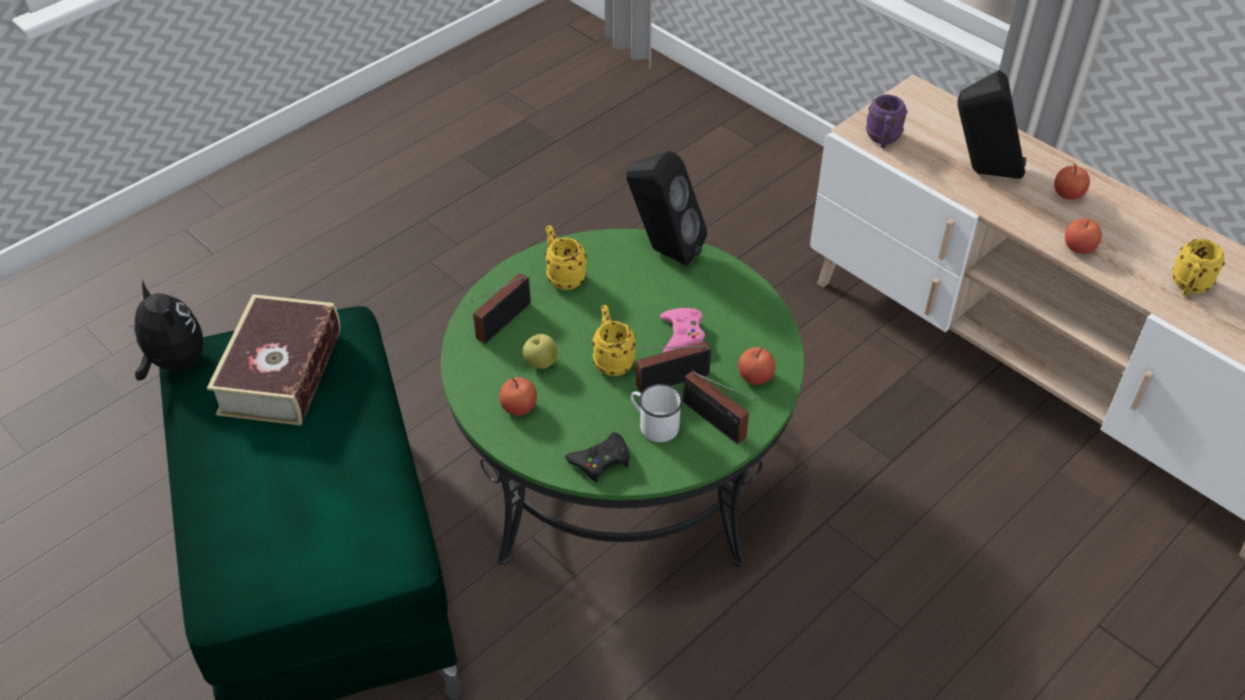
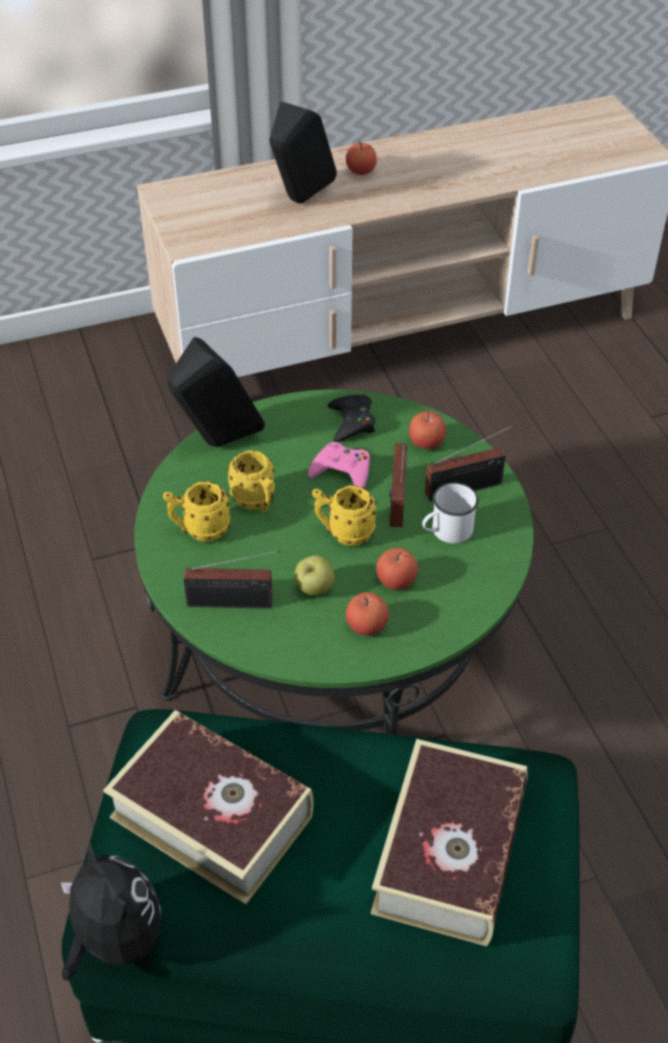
camera: 65 degrees left, 0 degrees up
plush toy [129,281,203,381] -> plush toy turned 75 degrees clockwise [61,841,161,980]
radio [471,273,531,344] -> radio turned 60 degrees counterclockwise [184,550,280,609]
black game controller [565,432,630,482] -> black game controller moved to [328,395,375,442]
purple mug [866,94,908,148] -> none
apple [1065,218,1102,254] -> apple moved to [376,548,418,590]
yellow mug [1172,239,1225,296] -> yellow mug moved to [227,450,275,513]
none -> book [371,739,528,946]

